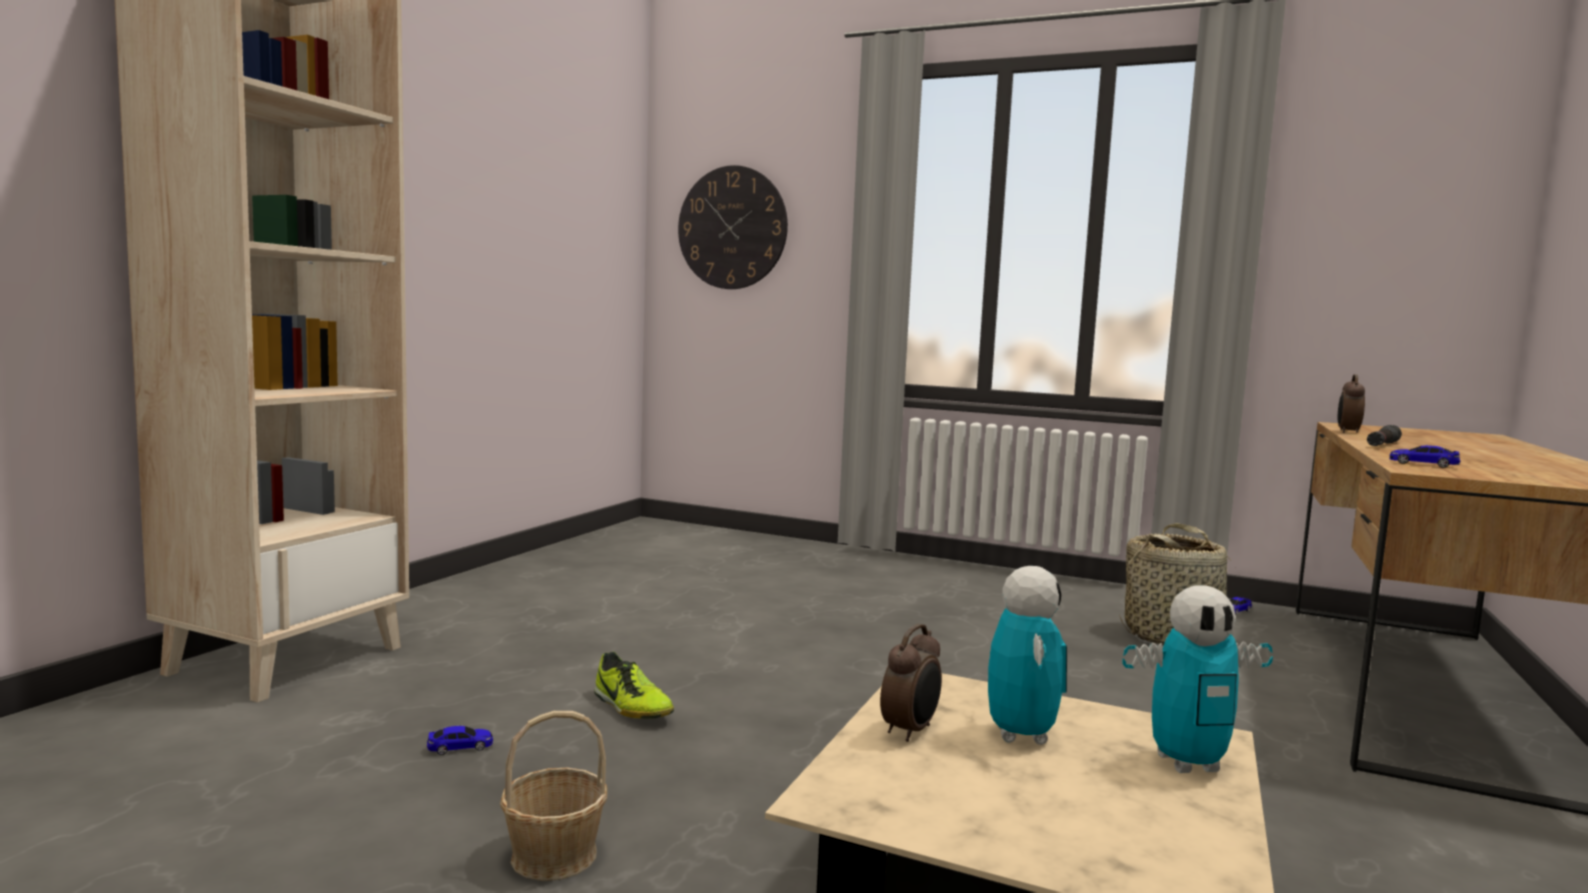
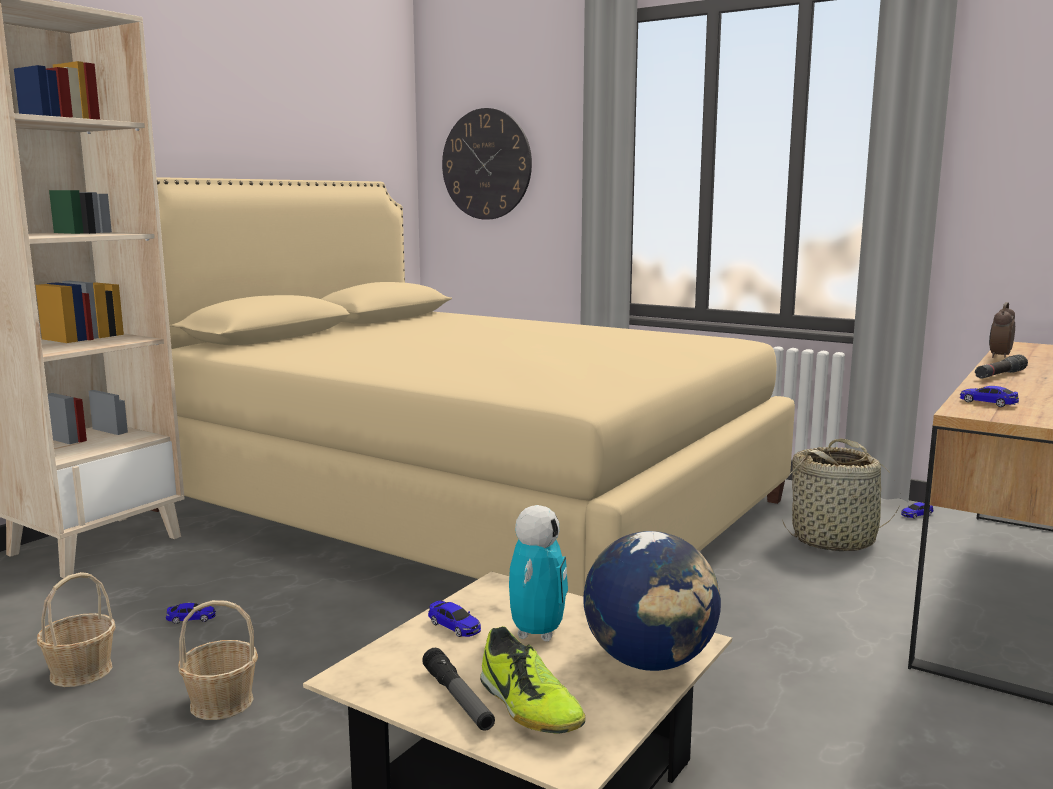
camera: 10 degrees right, 5 degrees up
shoe [594,652,674,719] -> shoe moved to [480,626,585,734]
alarm clock [880,624,942,742] -> toy car [428,600,481,637]
toy robot [1122,585,1273,773] -> globe [583,531,721,671]
none -> basket [37,572,115,687]
none -> beige bed [151,177,795,597]
none -> flashlight [422,648,495,731]

